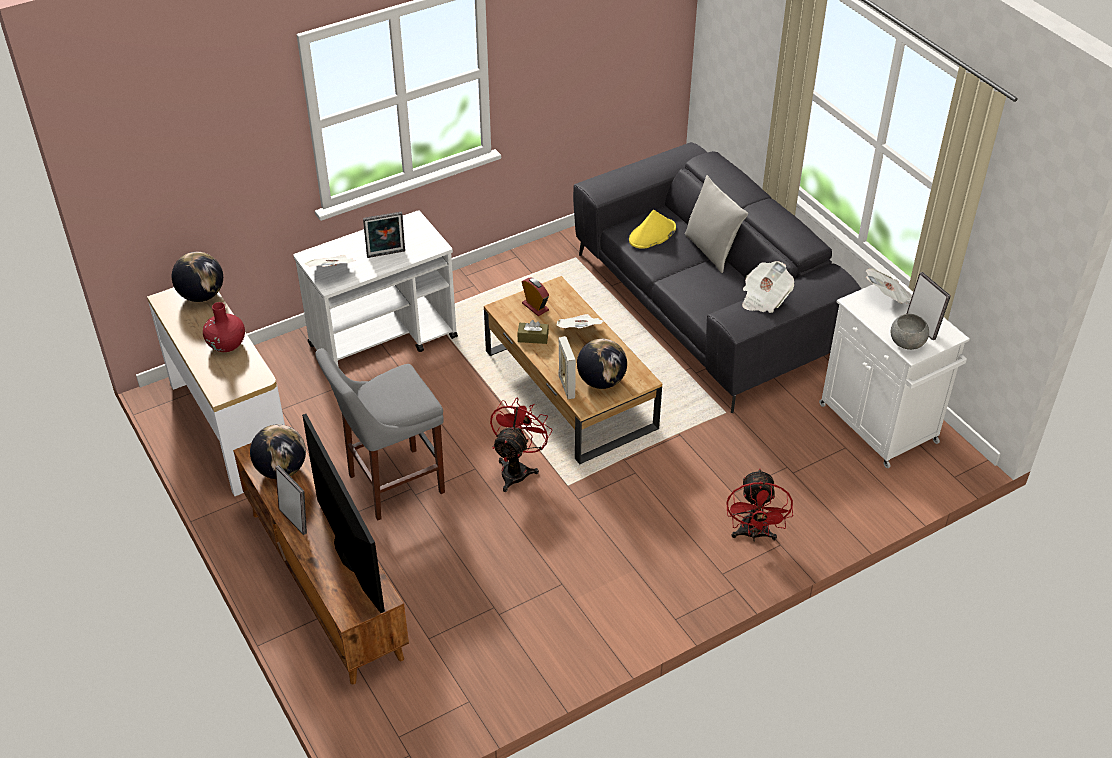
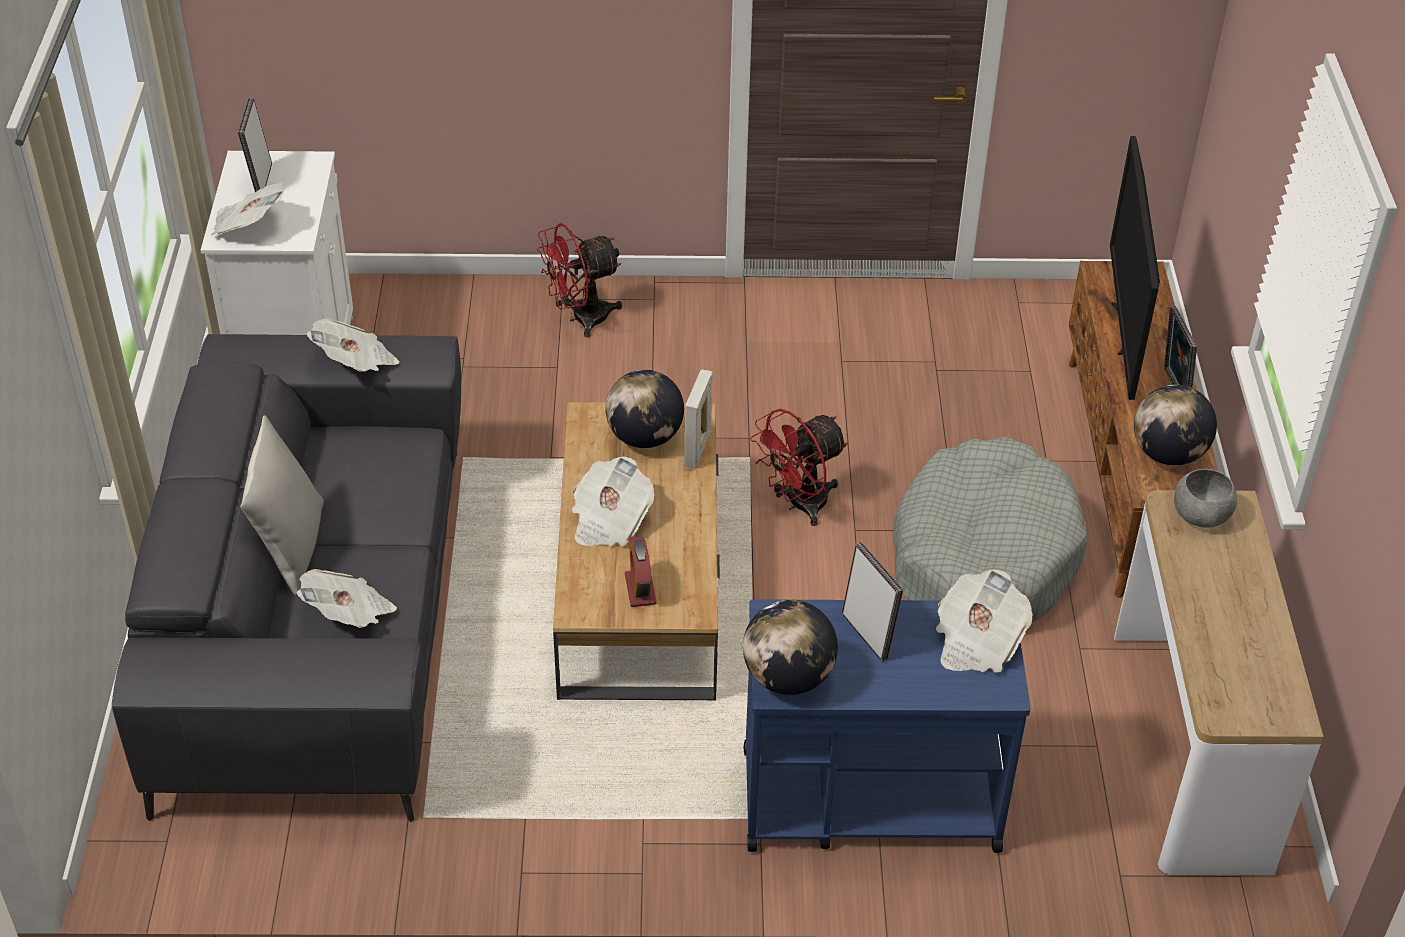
camera: 150 degrees left, 0 degrees up
globe [172,252,223,302] -> globe moved to [743,600,838,695]
red vase [203,302,245,352] -> none
white cart [293,210,458,367] -> blue cart [743,599,1030,853]
grey stool [315,348,445,520] -> grey dog bed [893,437,1087,622]
picture frame [363,211,405,258] -> picture frame turned 45 degrees clockwise [842,542,903,661]
brown tissue box [517,320,549,344] -> none
yellow hat [629,210,676,249] -> newspaper [296,569,397,628]
red fan [727,469,793,542] -> red fan turned 150 degrees counterclockwise [537,223,622,337]
grey bowl [890,314,929,350] -> grey bowl moved to [1174,469,1237,528]

